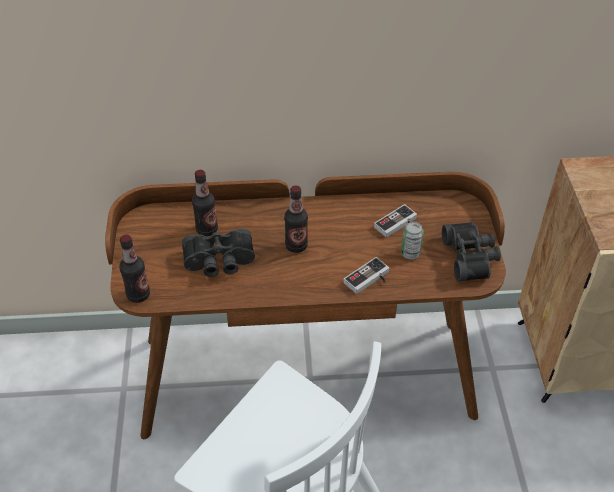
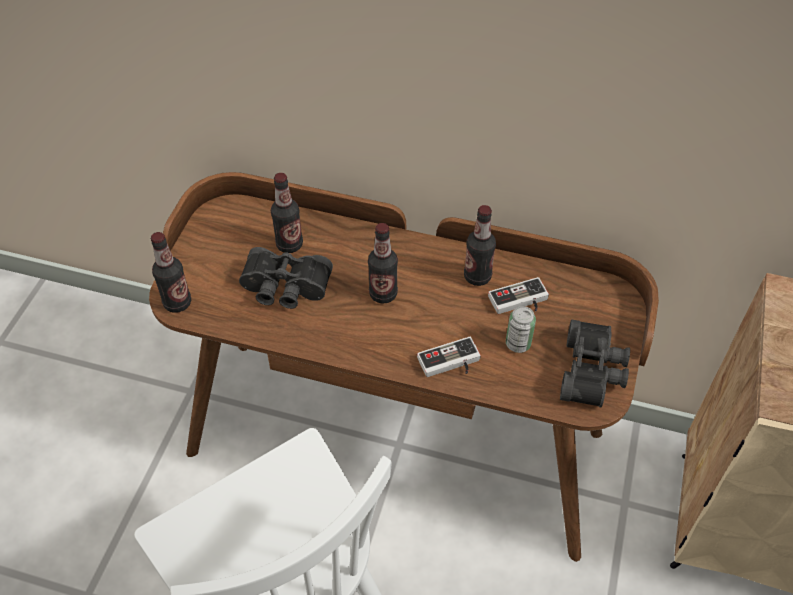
camera: 20 degrees right, 5 degrees up
none -> bottle [464,205,496,286]

